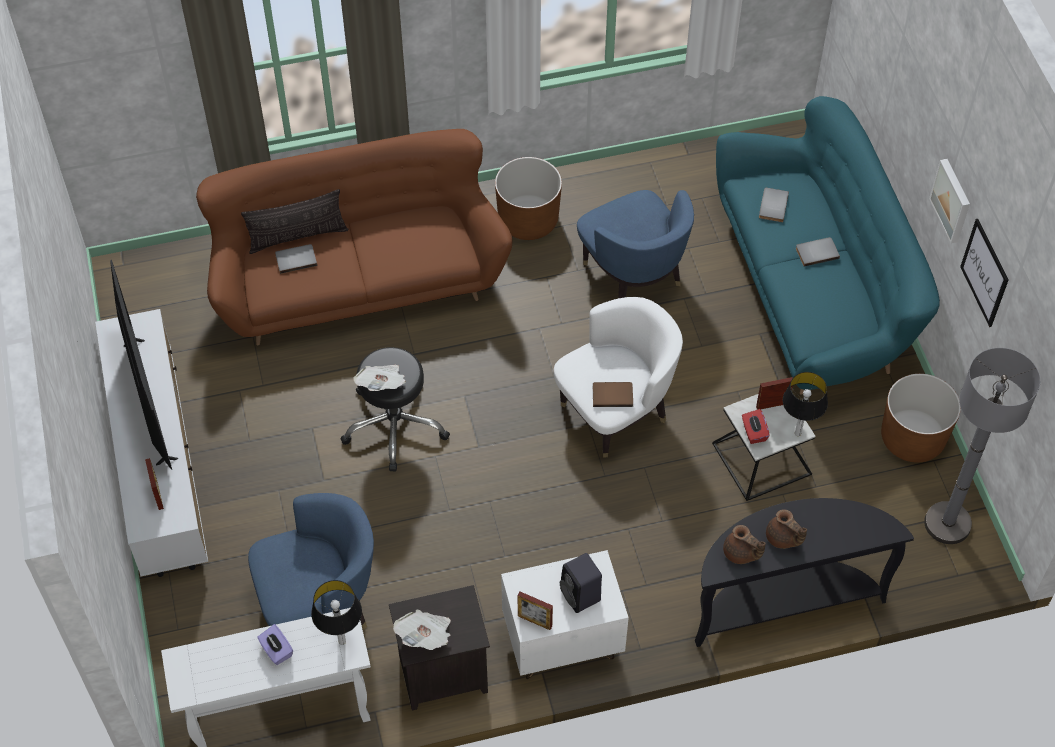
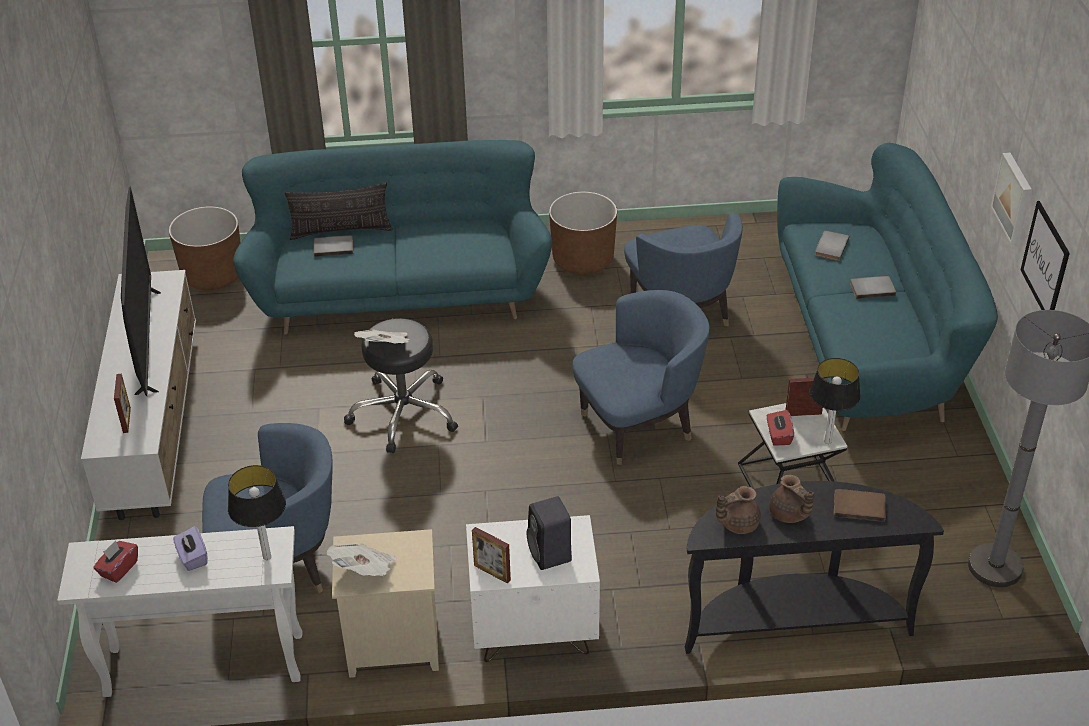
camera: 10 degrees right, 15 degrees down
brown sofa [196,129,513,345] -> turquoise sofa [233,140,552,334]
black nightstand [389,585,490,710] -> beige nightstand [332,529,439,678]
white armchair [554,297,683,458] -> blue armchair [572,290,710,465]
brown book [593,382,633,407] -> brown book moved to [834,489,886,522]
brown teapot [723,525,766,564] -> brown teapot turned 105 degrees clockwise [716,486,761,534]
brown planter [881,374,961,463] -> brown planter moved to [169,206,241,290]
none -> red tissue box [93,540,138,583]

